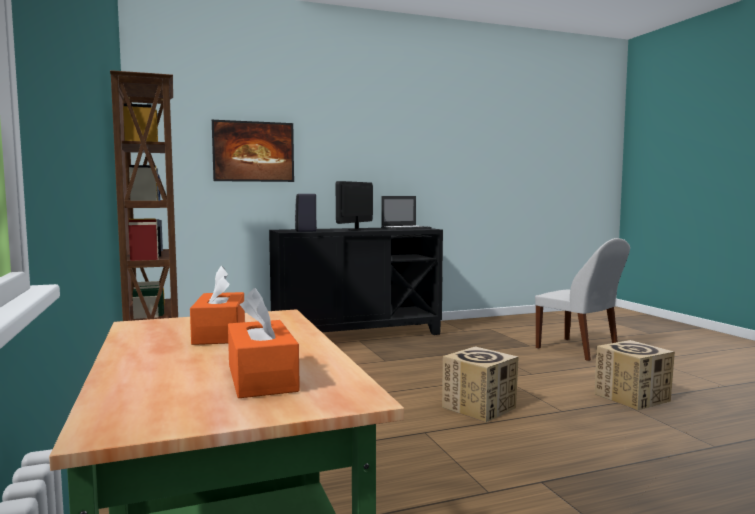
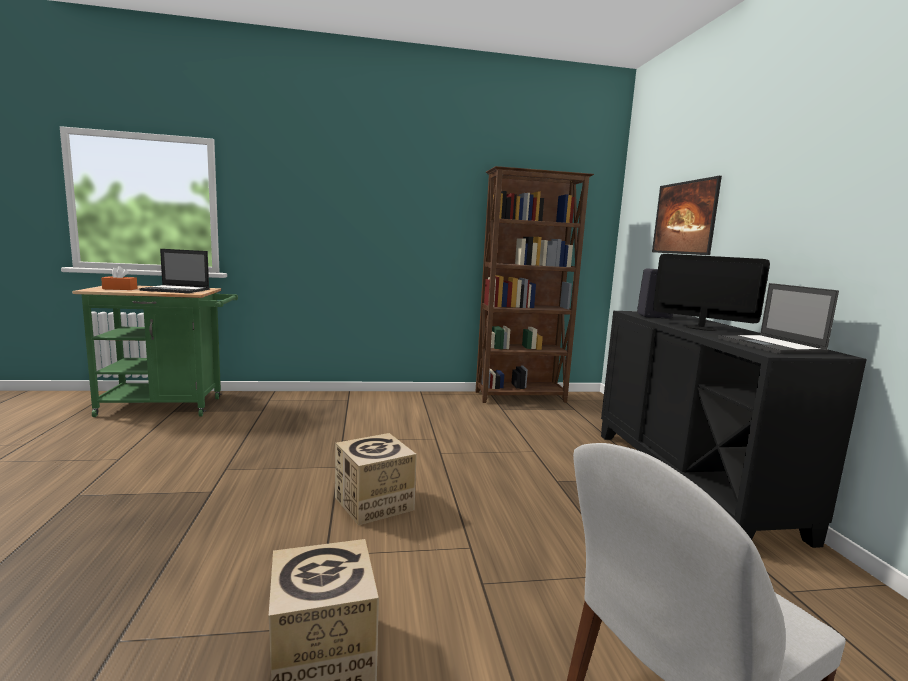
camera: 100 degrees right, 5 degrees up
orange tissue box [190,266,245,345] -> laptop [139,249,210,293]

